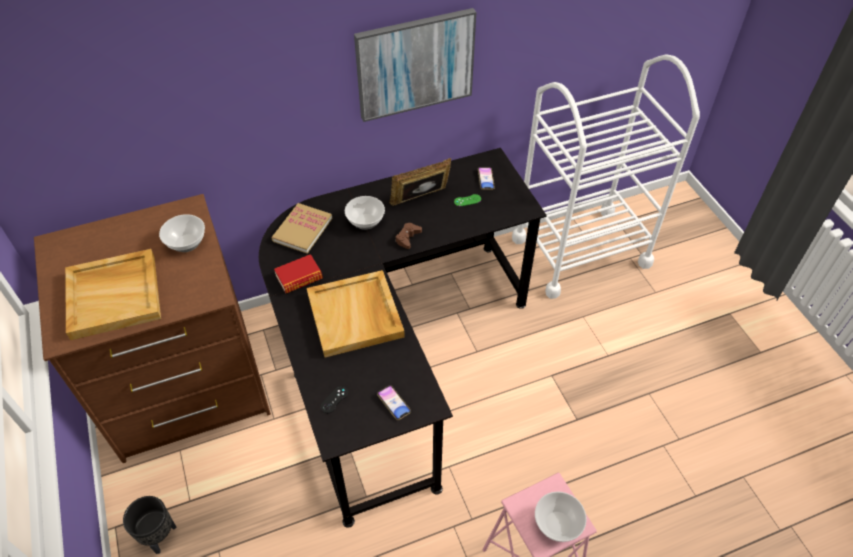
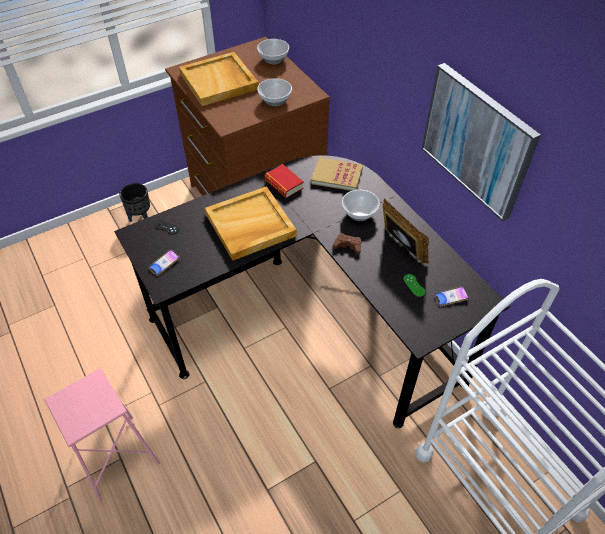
camera: 80 degrees right, 0 degrees up
bowl [535,491,587,542] -> bowl moved to [257,39,289,64]

